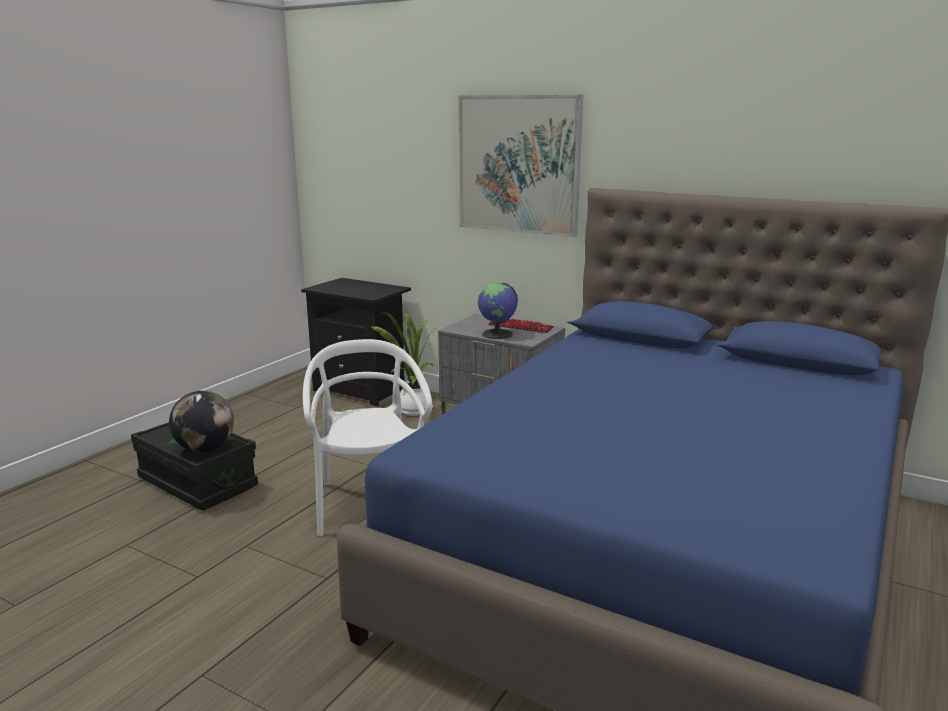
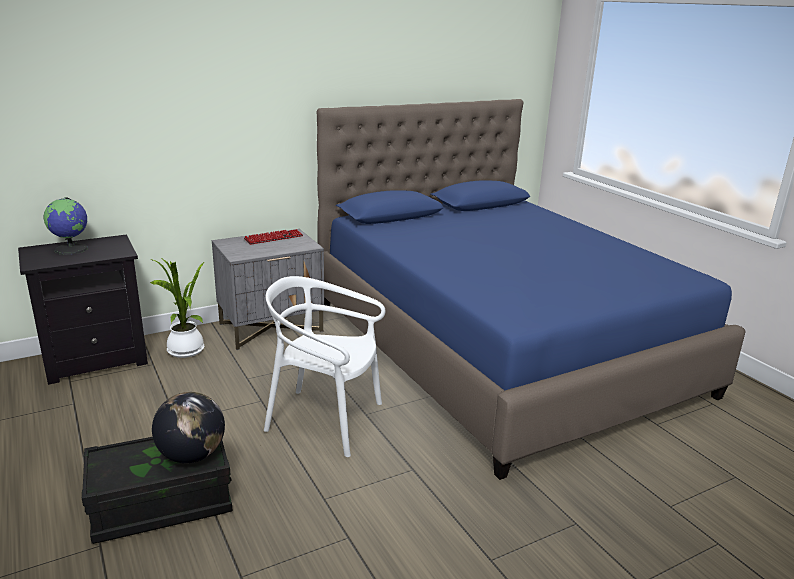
camera: 60 degrees left, 5 degrees up
picture [458,95,583,237] -> none
globe [478,282,518,339] -> globe moved to [44,197,88,255]

